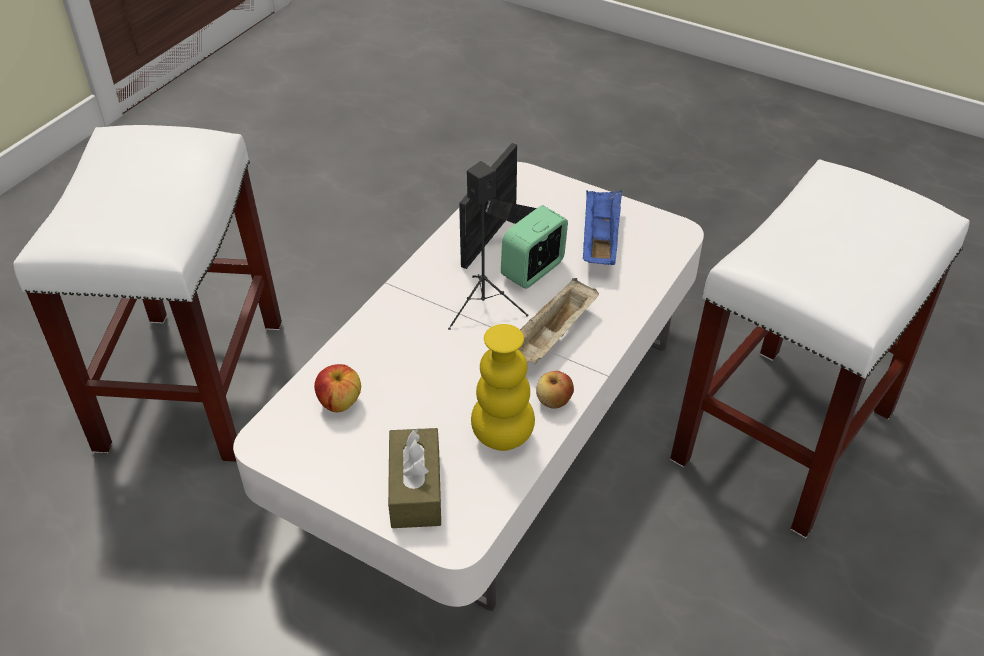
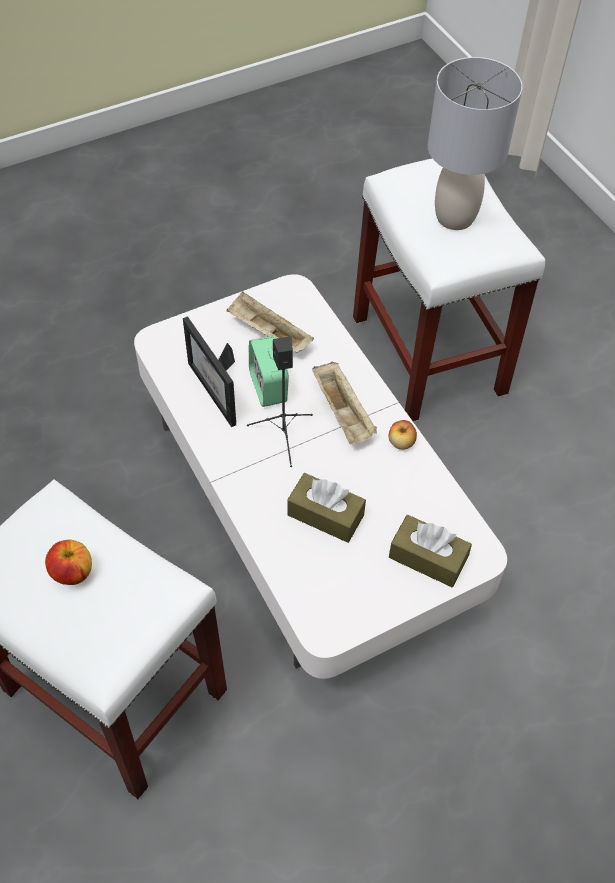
camera: 60 degrees left, 10 degrees up
apple [314,364,361,412] -> apple moved to [45,540,92,585]
yellow vase [471,324,535,451] -> none
blue tray [583,191,622,265] -> beige tray [226,292,314,353]
none -> brown tissue box [287,473,366,543]
none -> grey table lamp [427,57,523,230]

